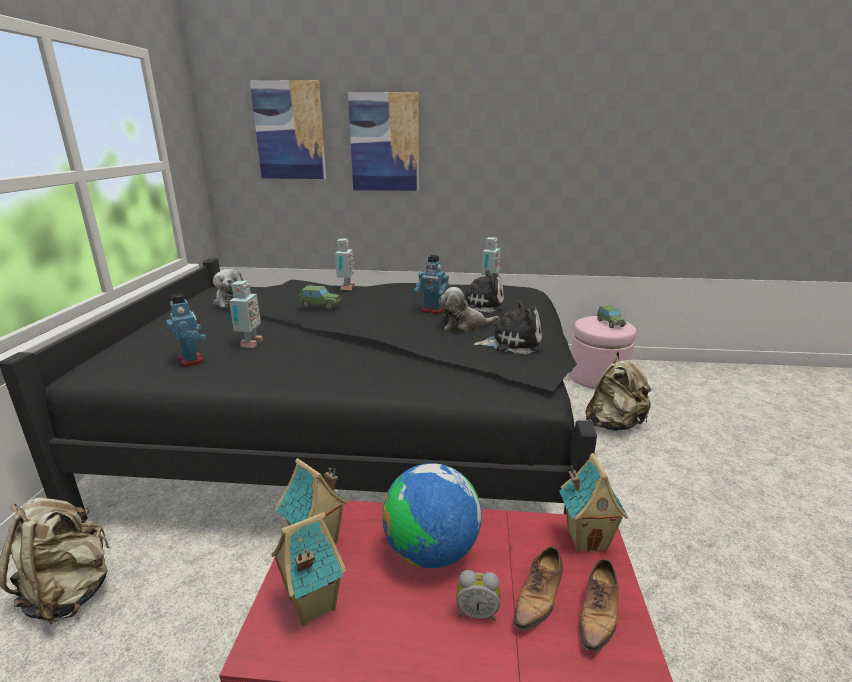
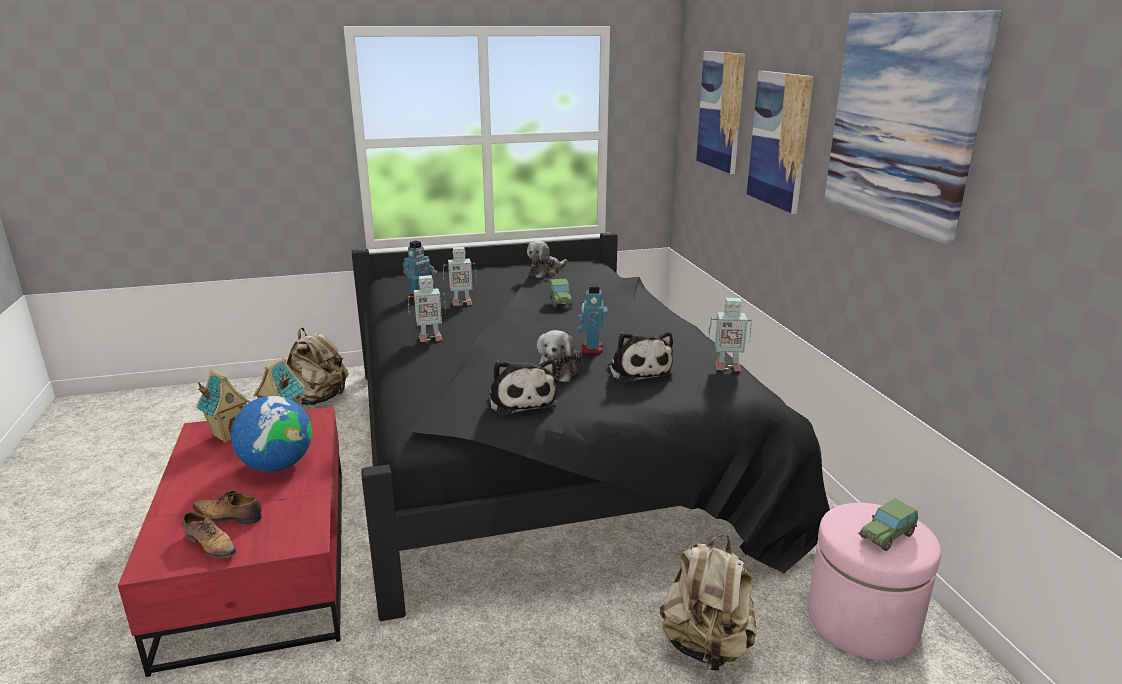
camera: 70 degrees right, 0 degrees up
toy robot [335,238,355,290] -> toy robot moved to [408,275,446,342]
plush toy [438,287,499,332] -> plush toy turned 150 degrees counterclockwise [537,330,582,382]
alarm clock [456,570,500,621] -> none
toy house [559,453,629,553] -> none
shoe [579,559,618,656] -> shoe turned 150 degrees counterclockwise [182,512,237,558]
none -> picture [824,10,1002,244]

